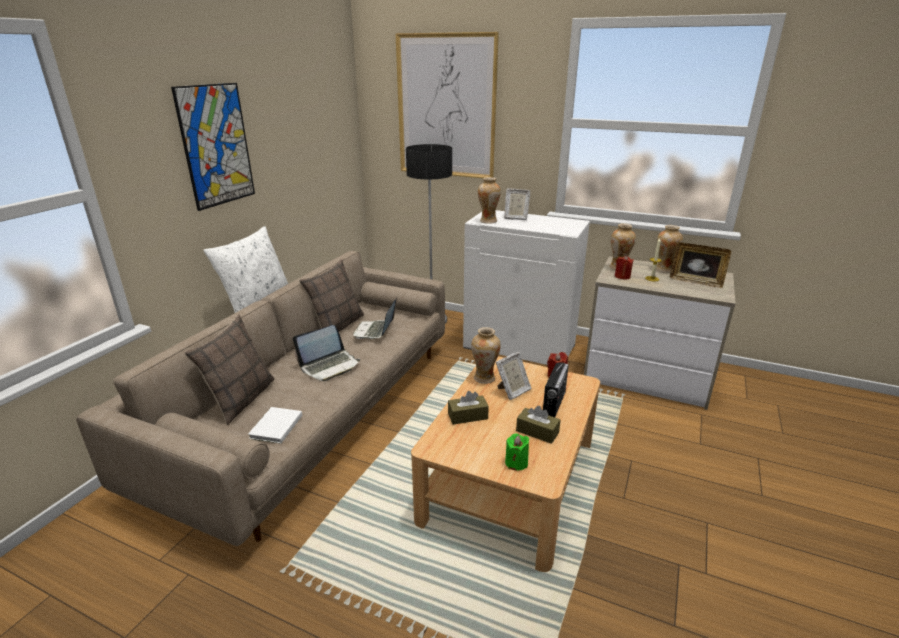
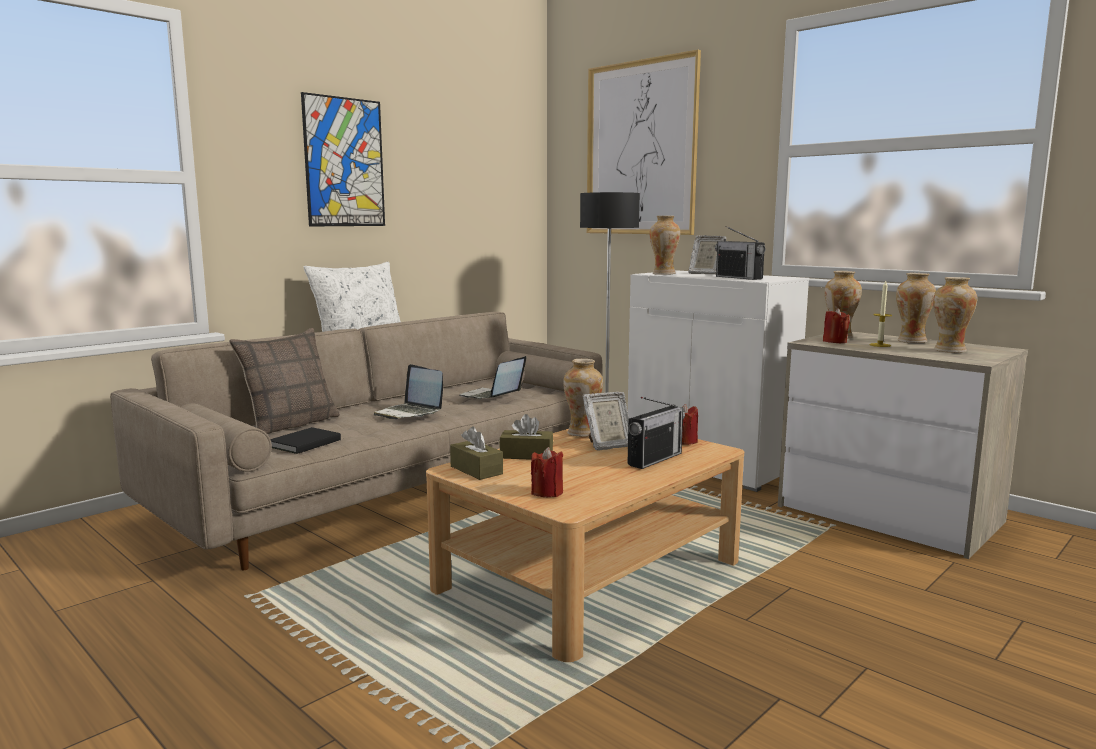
camera: 20 degrees right, 15 degrees down
white book [248,407,302,444] -> black book [270,427,341,454]
laptop [293,325,360,381] -> laptop turned 60 degrees clockwise [374,364,443,419]
pillow [299,259,364,332] -> none
green candle [505,434,529,471] -> red candle [531,447,563,497]
brown tissue box [516,406,561,444] -> brown tissue box moved to [450,426,503,480]
picture frame [670,242,731,288] -> vase [933,277,977,353]
none -> radio [715,226,766,280]

